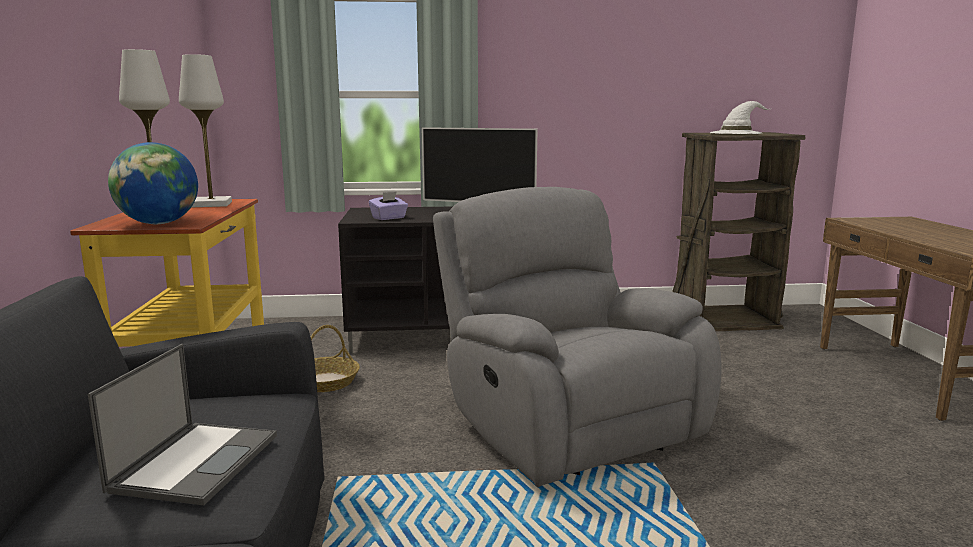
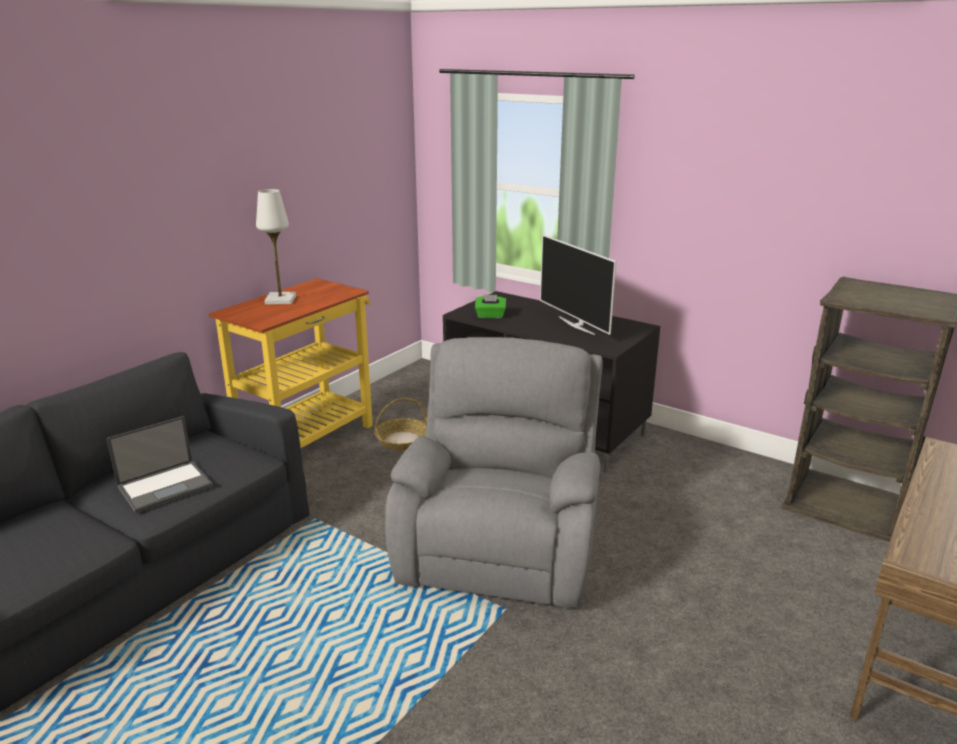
camera: 40 degrees right, 10 degrees up
globe [108,142,198,224] -> none
white table lamp [179,54,232,207] -> none
purple tissue box [369,192,408,220] -> green tissue box [475,294,506,318]
white hat [710,101,769,134] -> none

